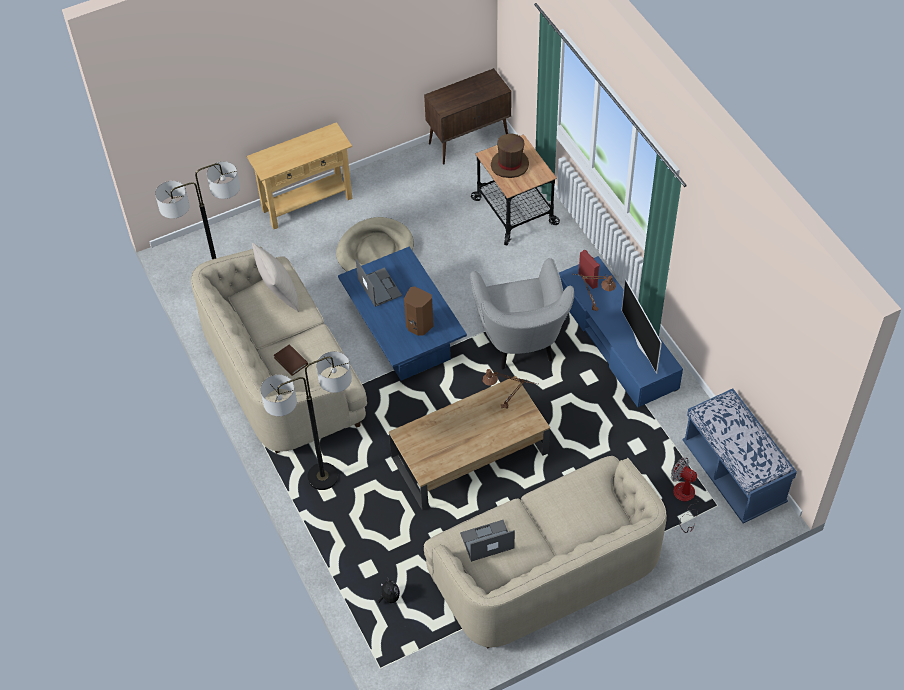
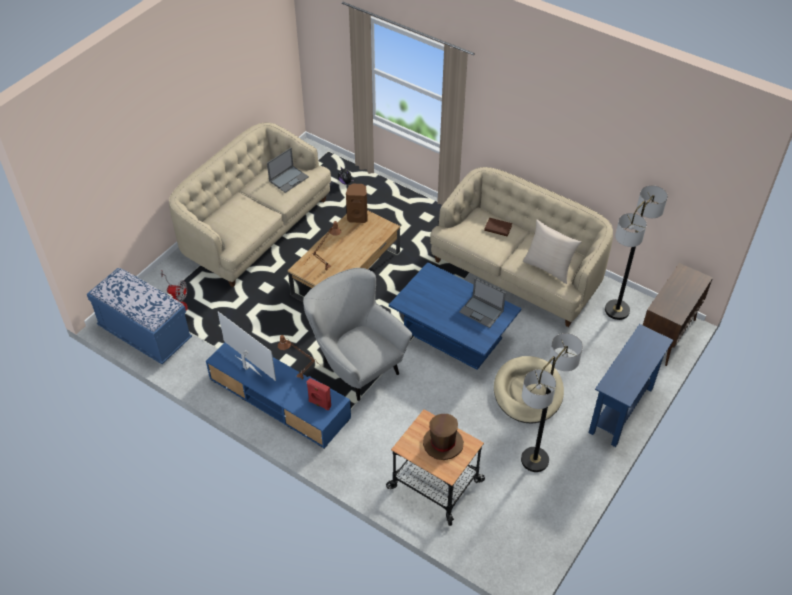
camera: 150 degrees right, 5 degrees down
beige console table [247,122,353,229] -> blue console table [588,324,673,447]
floor lamp [260,351,352,490] -> floor lamp moved to [521,333,583,472]
brown speaker [404,286,434,336] -> brown speaker moved to [346,184,368,223]
brown cabinet [424,68,512,164] -> brown cabinet moved to [643,263,713,366]

